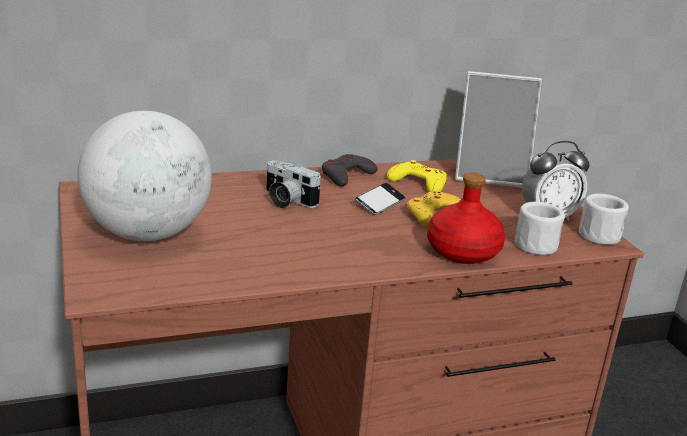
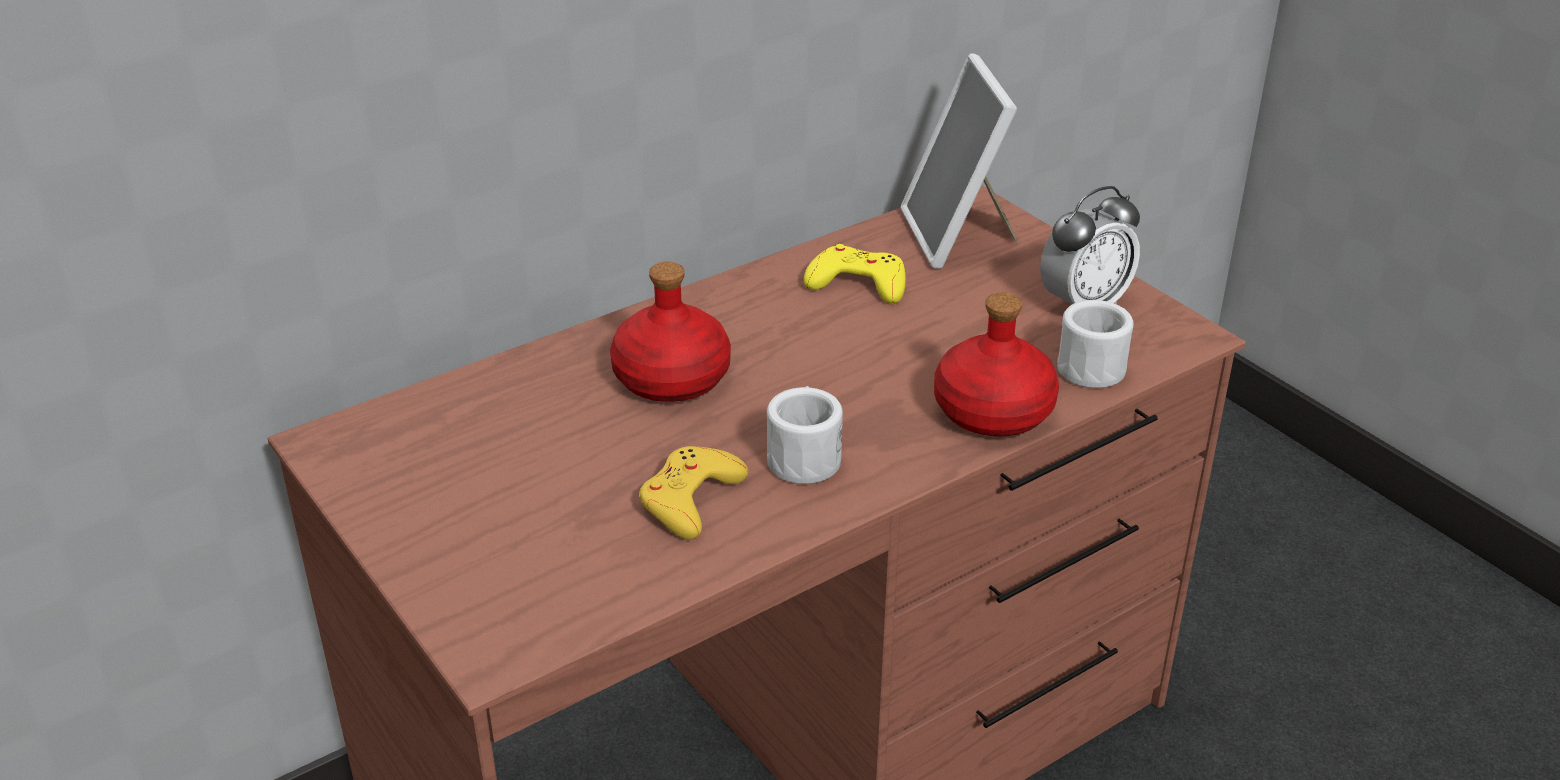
camera: 15 degrees left, 10 degrees up
globe [78,111,212,241] -> none
camera [266,160,321,209] -> red bottle [610,262,731,402]
grey game controller [322,154,377,187] -> none
phone [355,183,405,215] -> none
yellow game controller [407,191,461,228] -> yellow game controller moved to [639,446,748,540]
picture frame [455,71,542,187] -> picture frame turned 90 degrees clockwise [901,53,1019,269]
white mug [579,194,629,245] -> white mug moved to [767,386,843,484]

